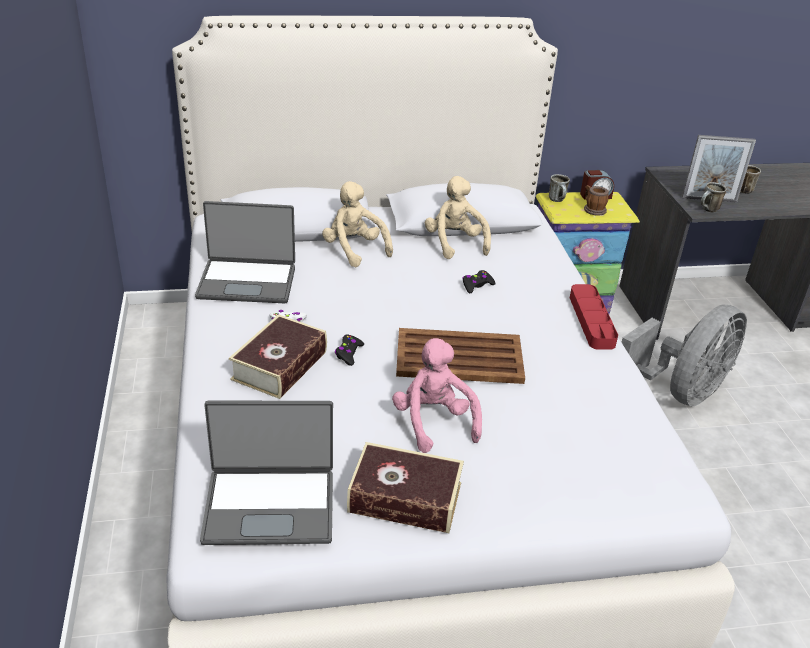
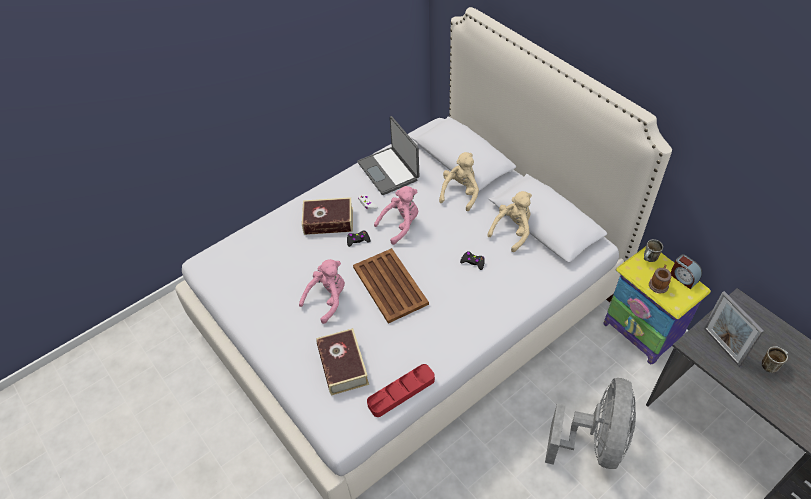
camera: 65 degrees right, 15 degrees up
laptop [200,401,333,545] -> none
book [347,442,464,533] -> book moved to [316,328,369,396]
red tray [570,284,618,349] -> red tray moved to [367,364,435,417]
grey fan [621,305,747,407] -> grey fan turned 90 degrees counterclockwise [545,378,636,469]
mug [701,182,727,212] -> none
none -> pink plush toy [374,186,418,245]

